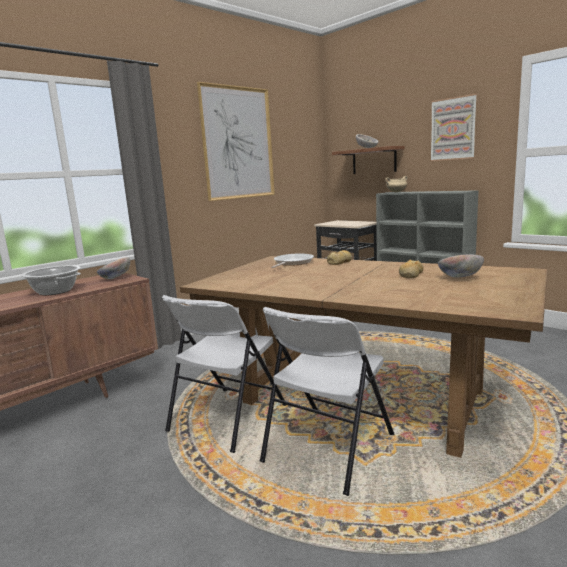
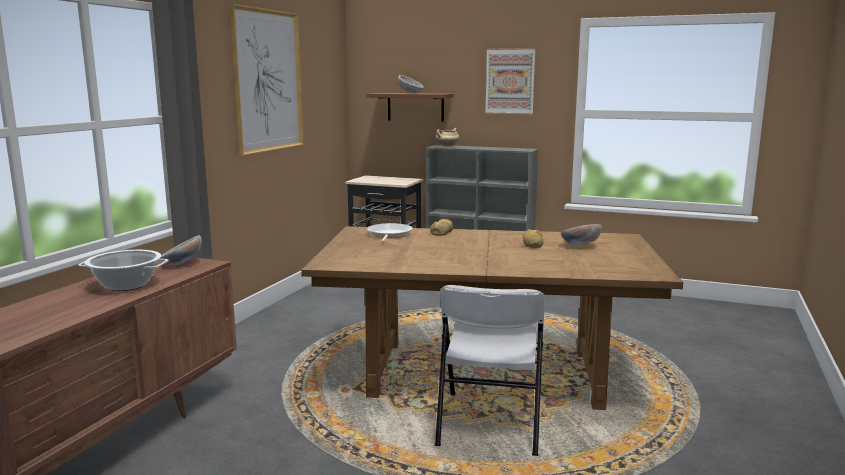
camera: 25 degrees left, 0 degrees up
white chair [162,295,286,453] -> none

